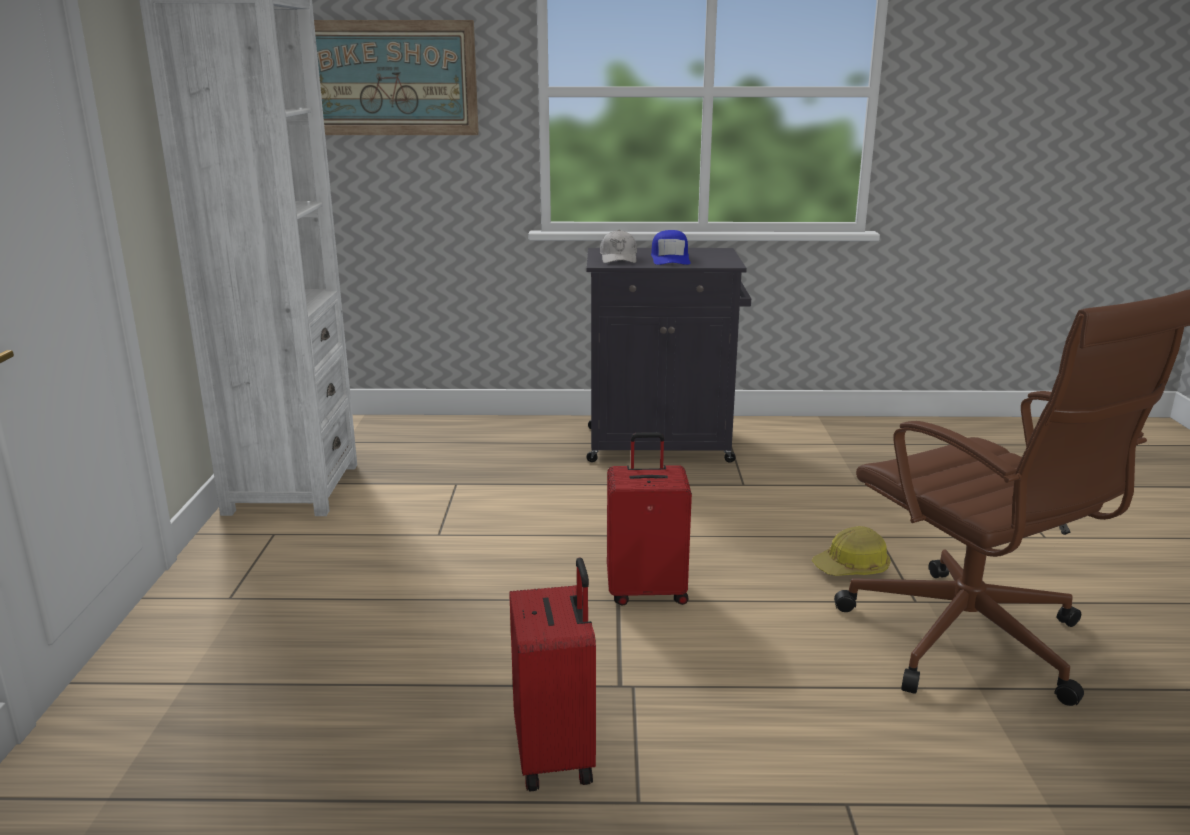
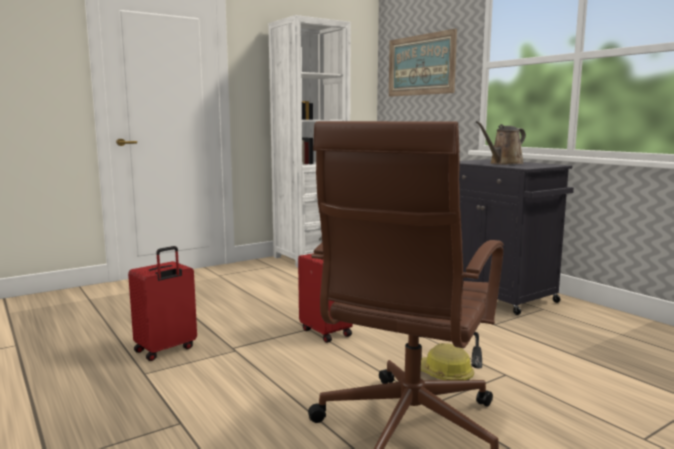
camera: 55 degrees right, 10 degrees down
white cap [600,230,637,263] -> none
blue cap [651,230,691,265] -> brown watering can [476,121,526,165]

